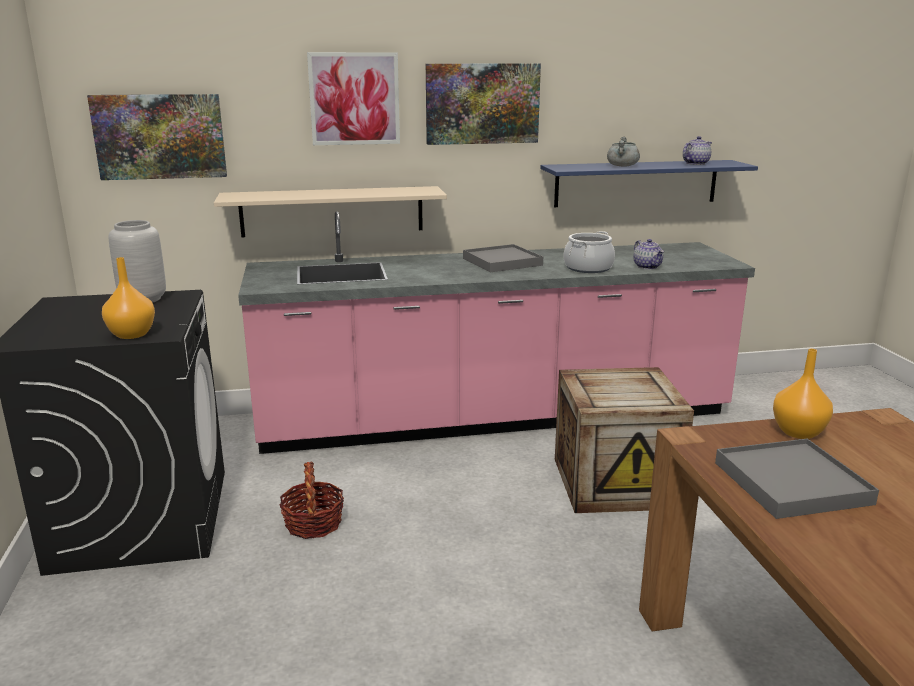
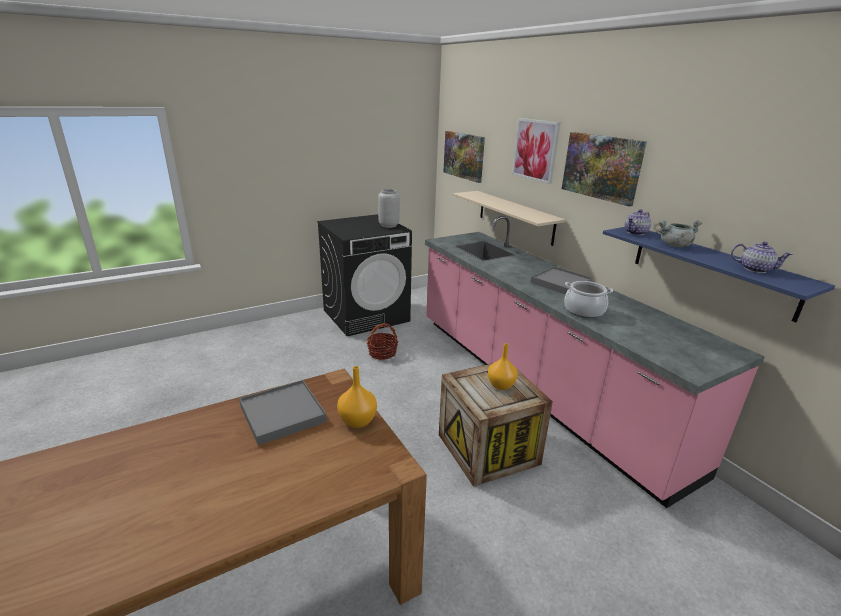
camera: 70 degrees right, 5 degrees up
orange vase [102,257,155,339] -> orange vase moved to [488,343,518,390]
teapot [633,239,664,269] -> teapot moved to [625,209,651,235]

